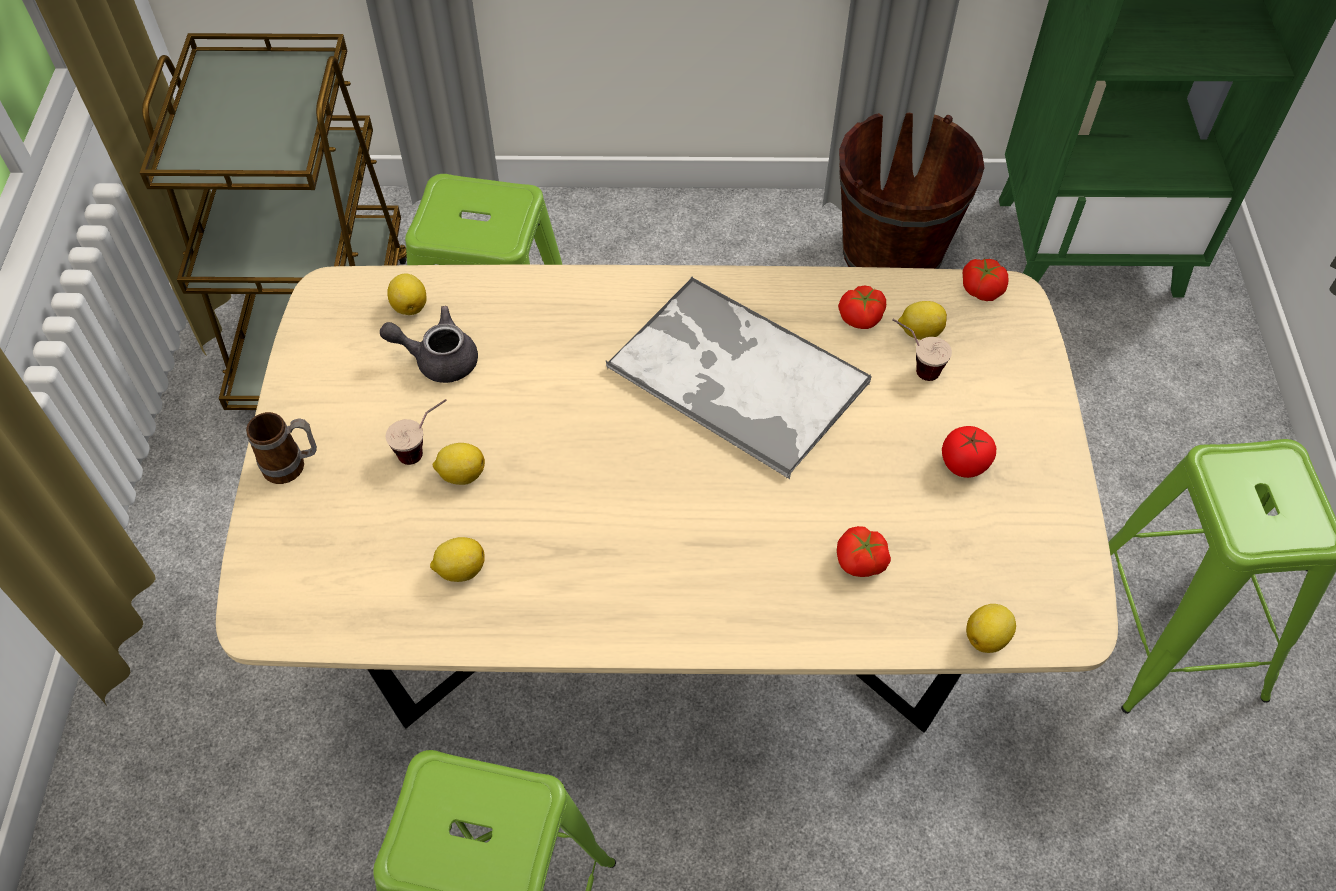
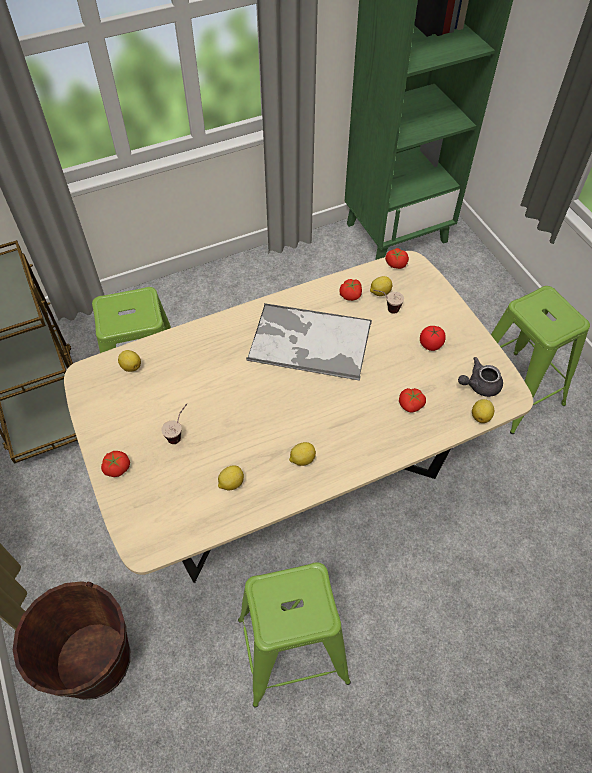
camera: 25 degrees left, 0 degrees up
mug [246,412,317,484] -> tomato [101,451,130,477]
grey teapot [380,306,478,383] -> grey teapot moved to [458,357,503,397]
lemon [433,443,485,485] -> lemon moved to [289,442,316,466]
brown bucket [839,113,985,269] -> brown bucket moved to [13,581,130,700]

